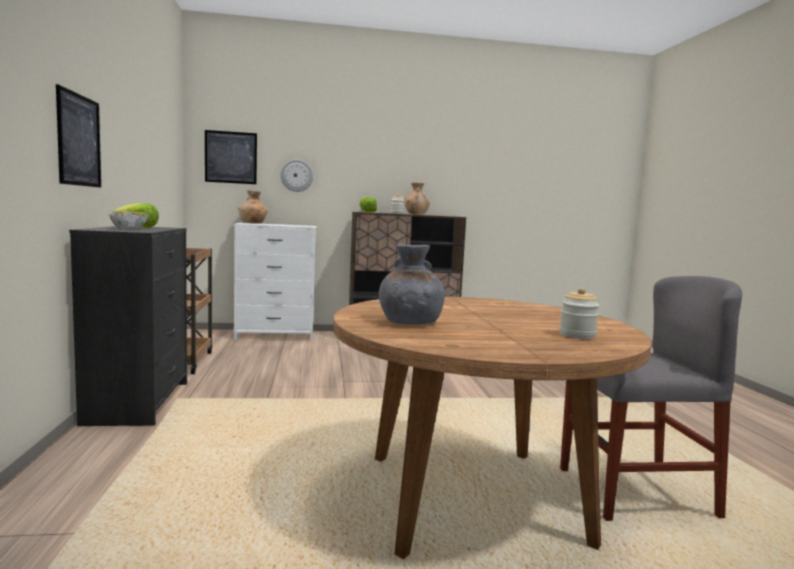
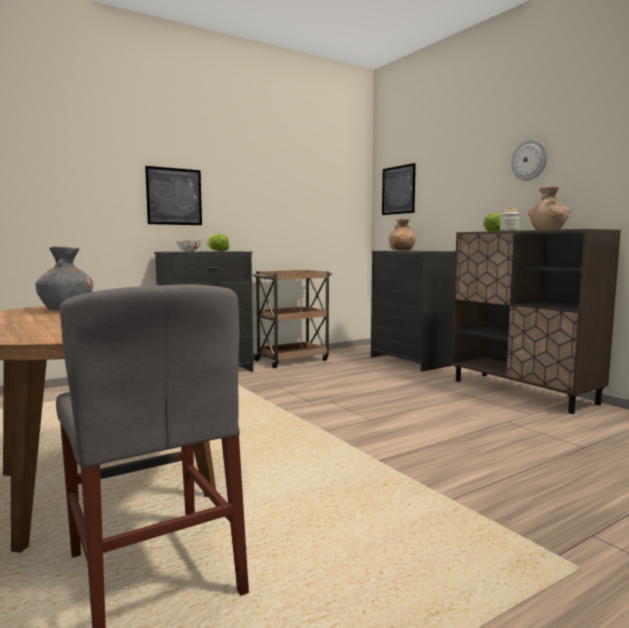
camera: 65 degrees right, 0 degrees up
white dresser [233,223,316,341] -> black dresser [371,251,456,371]
wall clock [281,159,313,192] -> wall clock moved to [511,139,547,181]
jar [559,287,600,339] -> none

